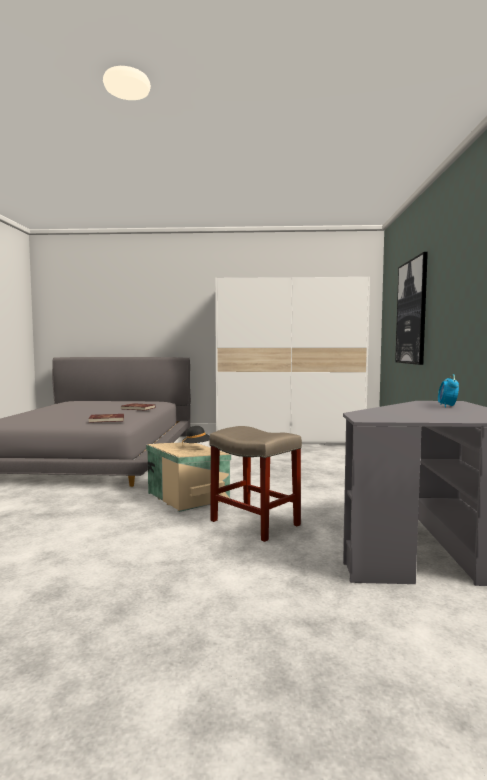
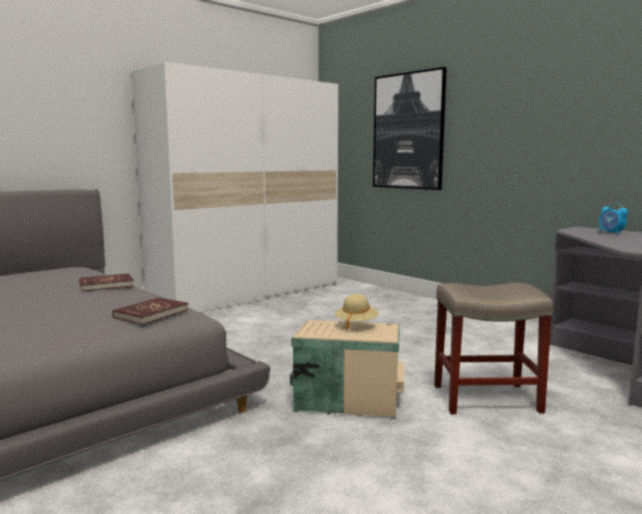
camera: 45 degrees left, 5 degrees up
black hat [182,426,210,448] -> beige hat [335,294,379,330]

